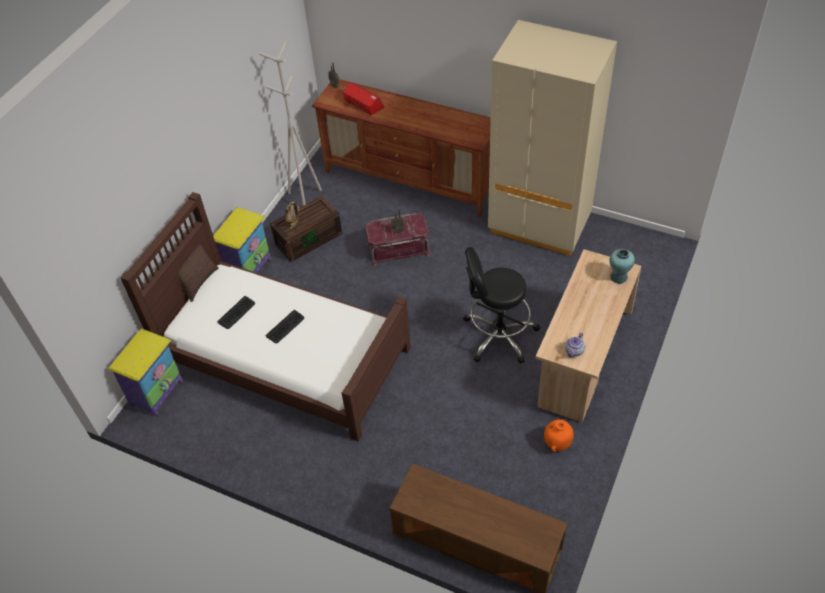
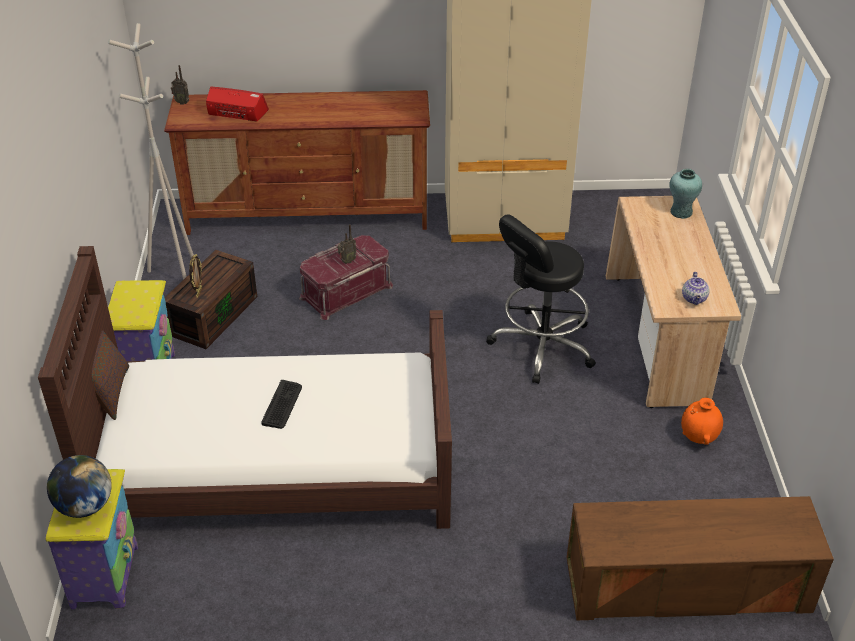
camera: 30 degrees left, 10 degrees down
keyboard [217,296,255,329] -> none
none -> globe [47,455,112,518]

